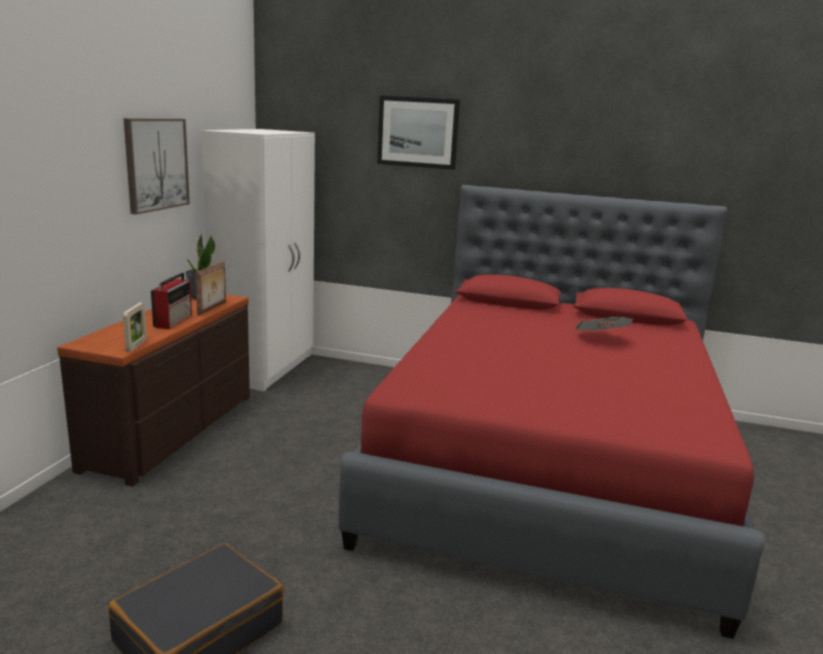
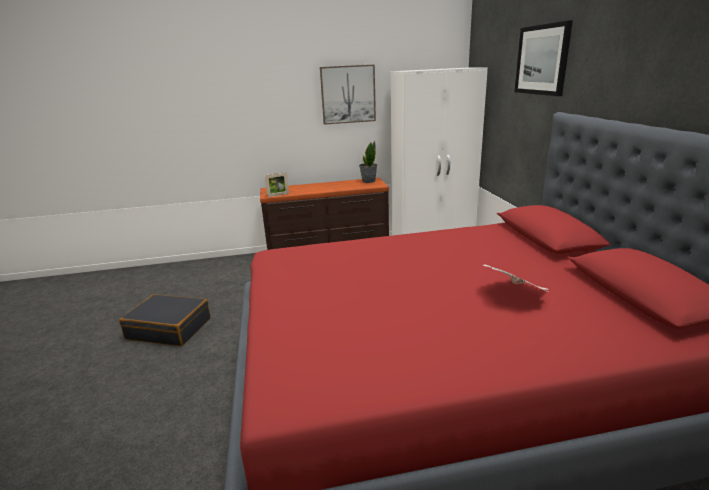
camera: 65 degrees right, 5 degrees up
radio [151,273,192,329] -> none
picture frame [195,261,226,316] -> none

